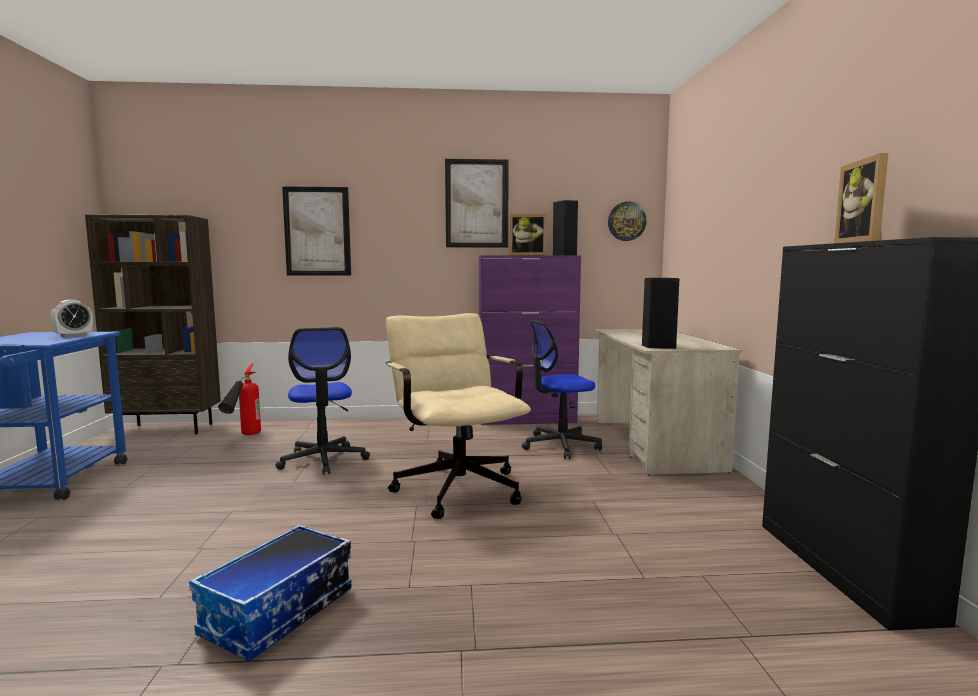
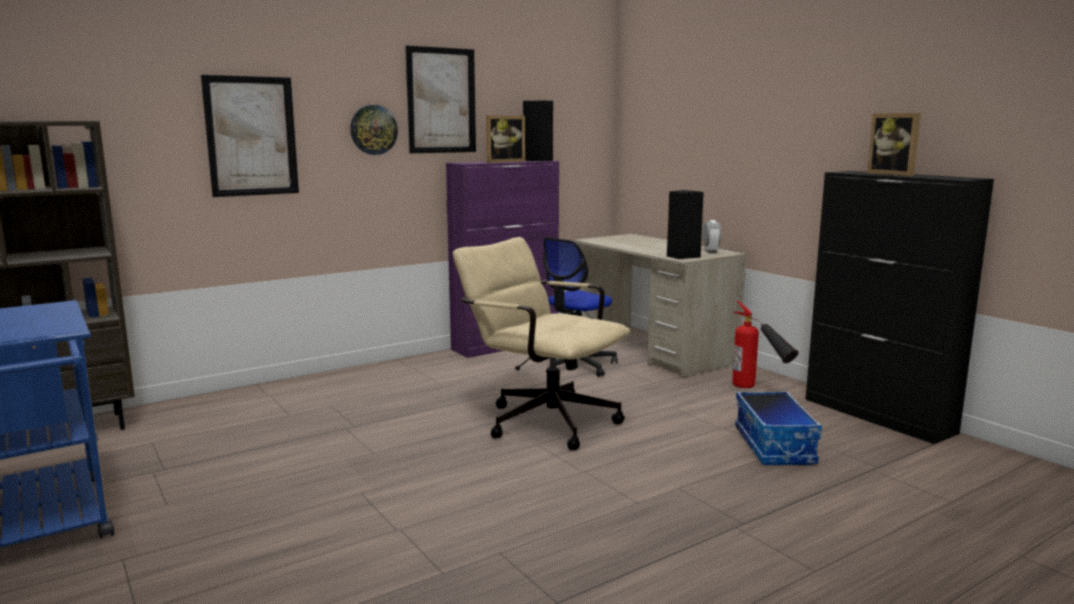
camera: 30 degrees left, 5 degrees up
alarm clock [50,300,93,337] -> alarm clock moved to [703,220,721,253]
storage box [189,524,352,661] -> storage box moved to [735,391,822,465]
fire extinguisher [218,363,261,435] -> fire extinguisher moved to [732,301,798,388]
office chair [275,327,370,475] -> none
wall clock [608,202,646,241] -> wall clock moved to [350,105,398,155]

